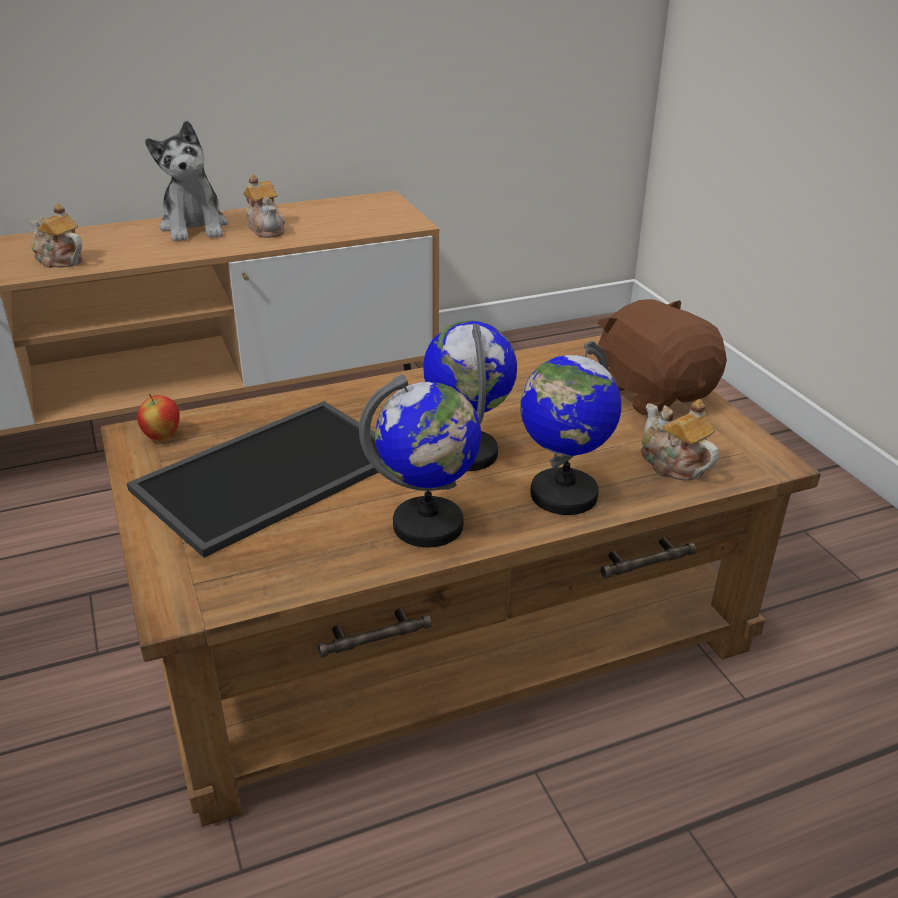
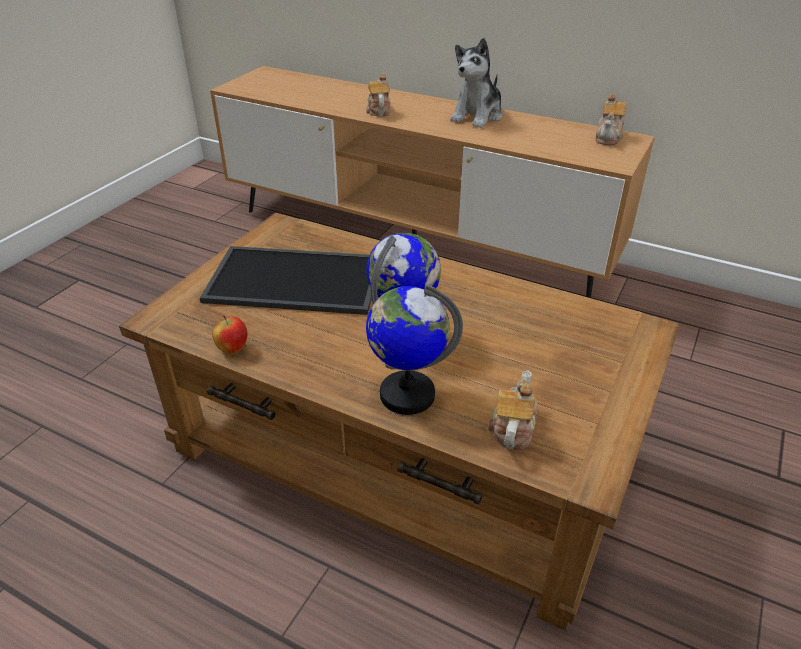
camera: 50 degrees right, 5 degrees up
apple [137,394,180,441] -> apple moved to [212,316,247,354]
teapot [243,174,285,238] -> teapot moved to [595,94,626,145]
globe [359,374,481,547] -> none
brown plush toy [598,299,727,415] -> none

